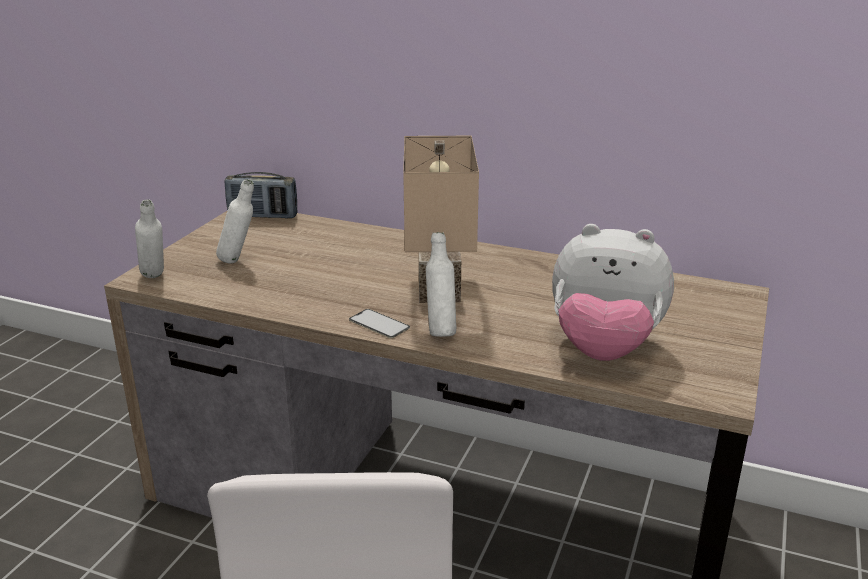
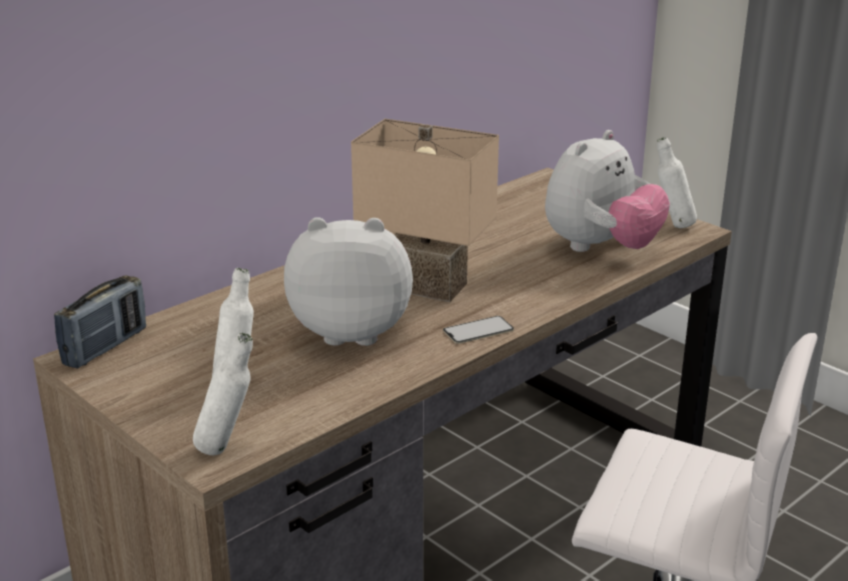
camera: 65 degrees left, 0 degrees up
white bottle [426,232,456,337] -> white bottle moved to [657,137,697,228]
none -> plush toy [284,217,413,346]

